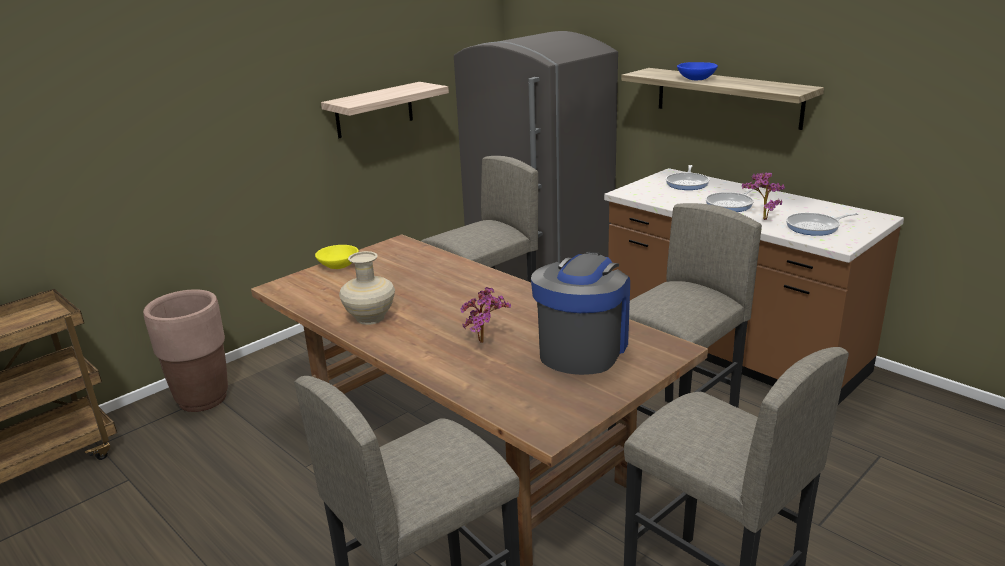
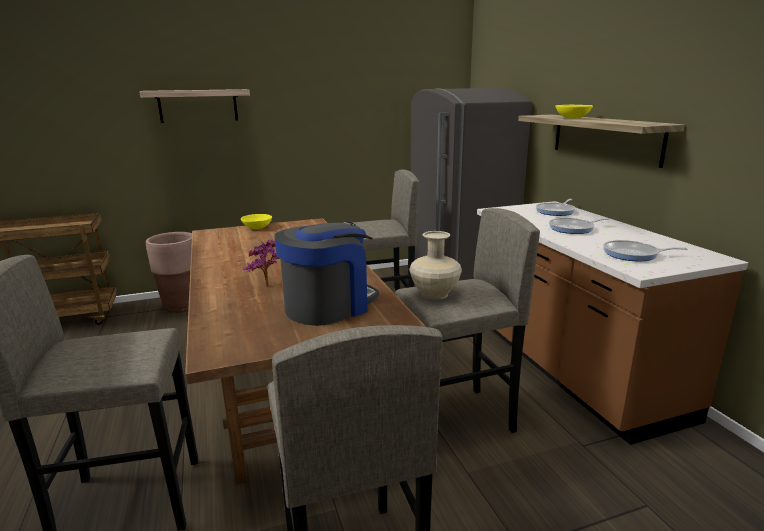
camera: 25 degrees right, 5 degrees down
shelf [321,82,449,138] -> shelf moved to [139,89,250,123]
beige vase [339,251,395,325] -> beige vase moved to [409,231,462,300]
blue bowl [677,62,718,80] -> yellow bowl [555,105,593,119]
potted plant [742,172,785,220] -> none

